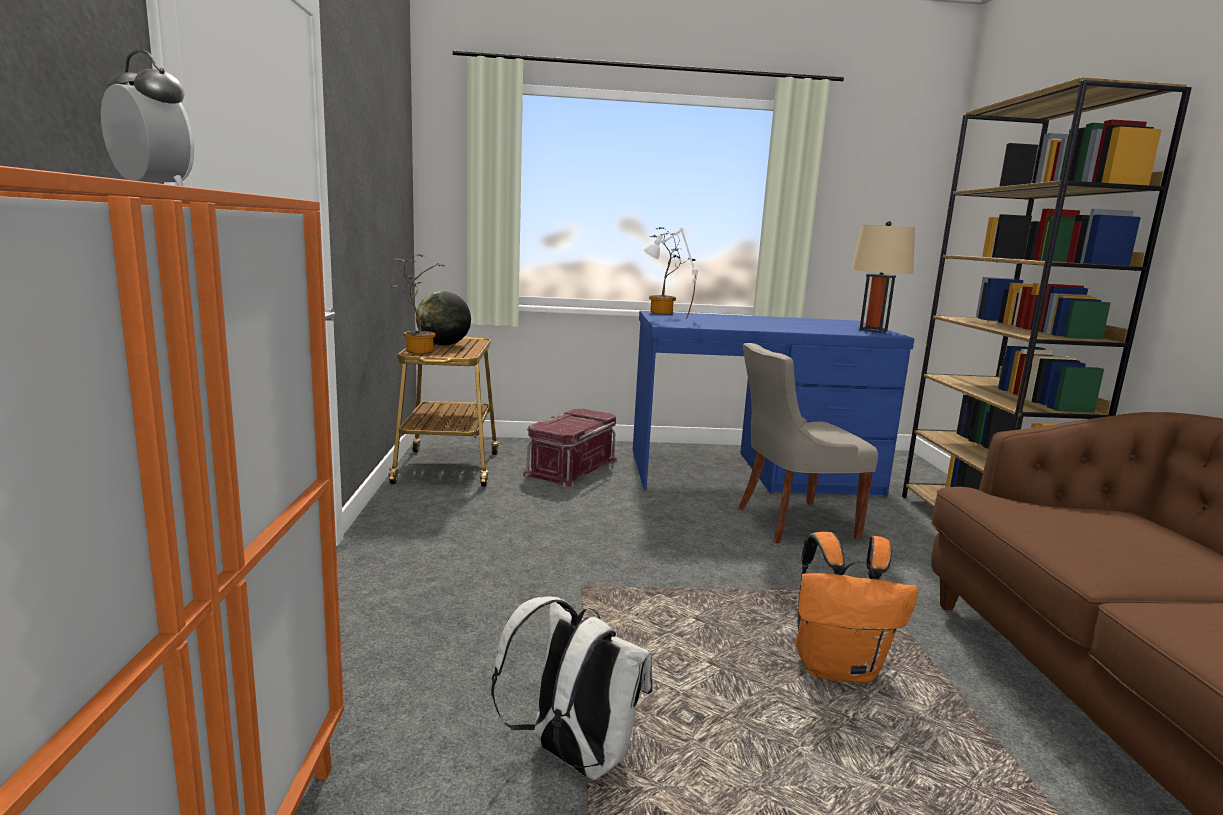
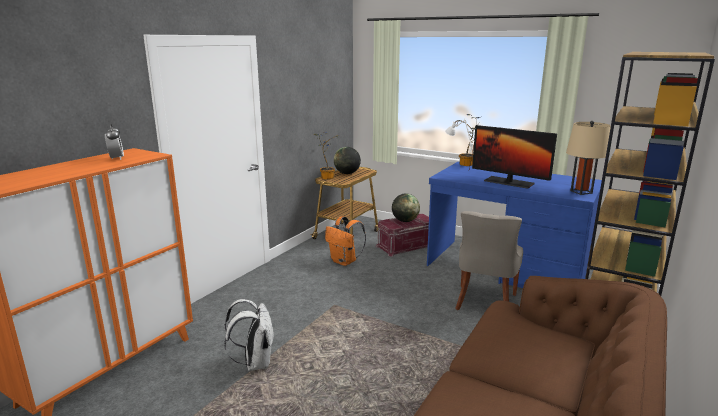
camera: 35 degrees right, 5 degrees up
grey chair [738,343,878,543] -> grey chair turned 90 degrees counterclockwise [455,211,523,310]
orange backpack [796,532,918,683] -> orange backpack moved to [325,216,366,266]
none -> globe [392,193,420,222]
none -> monitor [472,125,557,189]

